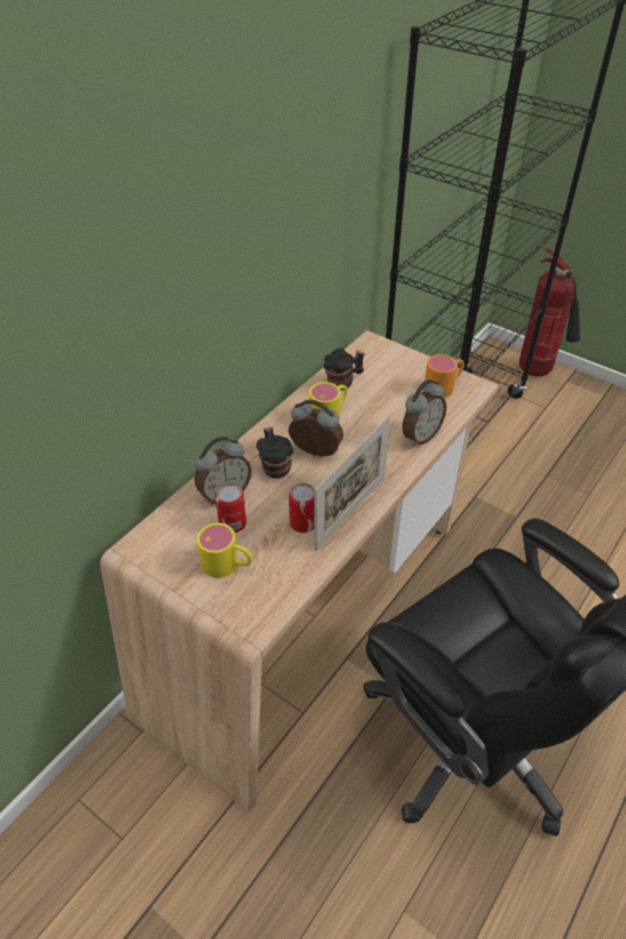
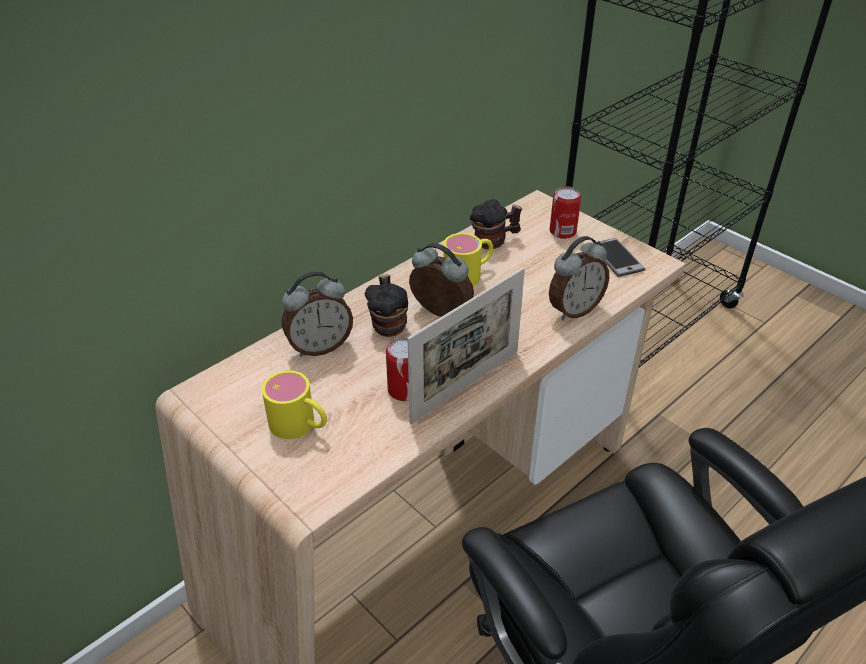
camera: 10 degrees right, 5 degrees down
can [215,483,247,533] -> can moved to [550,186,581,239]
orange mug [425,354,464,398] -> phone [600,238,645,277]
fire extinguisher [519,248,580,377] -> none

